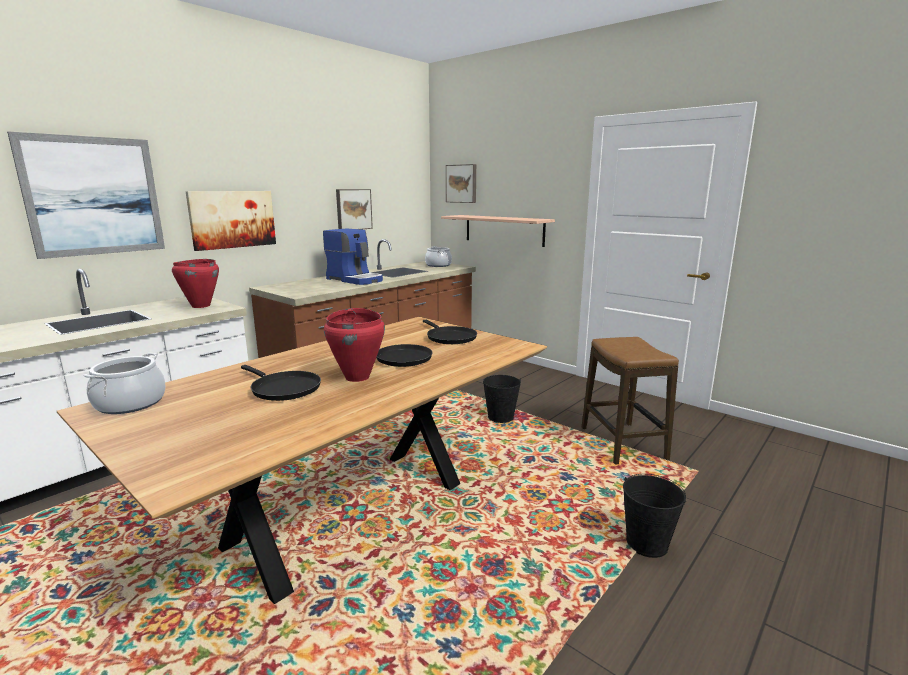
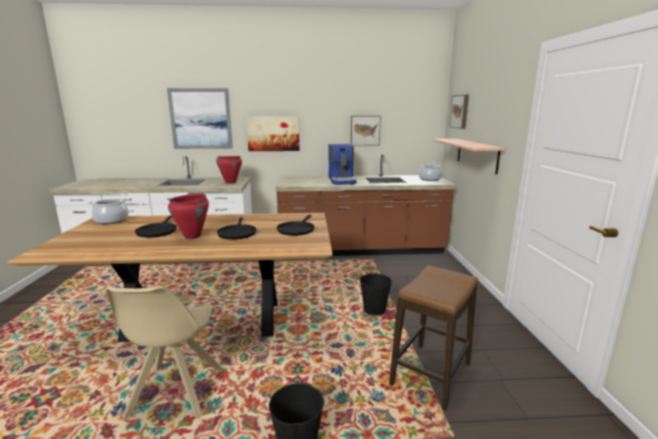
camera: 45 degrees right, 0 degrees up
none -> beige chair [106,286,222,420]

